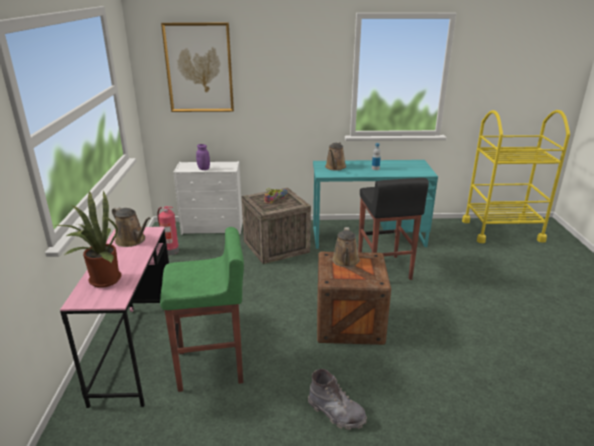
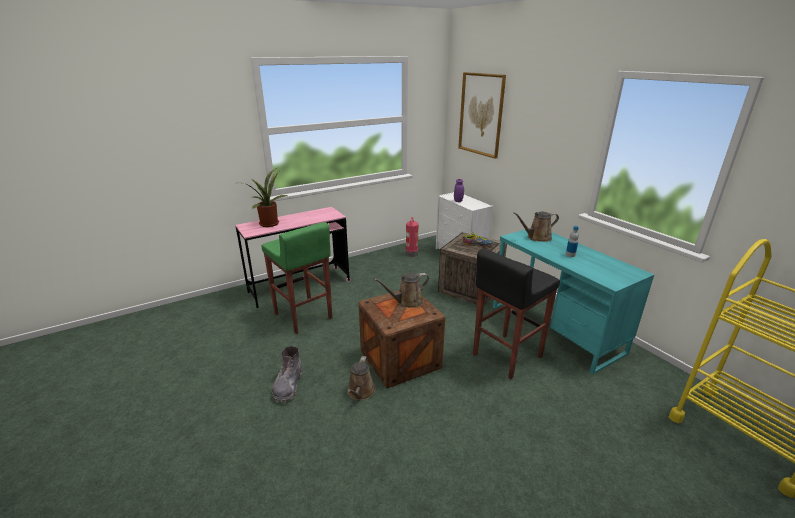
camera: 60 degrees right, 0 degrees up
brown watering can [112,207,151,247] -> brown watering can moved to [347,356,375,400]

